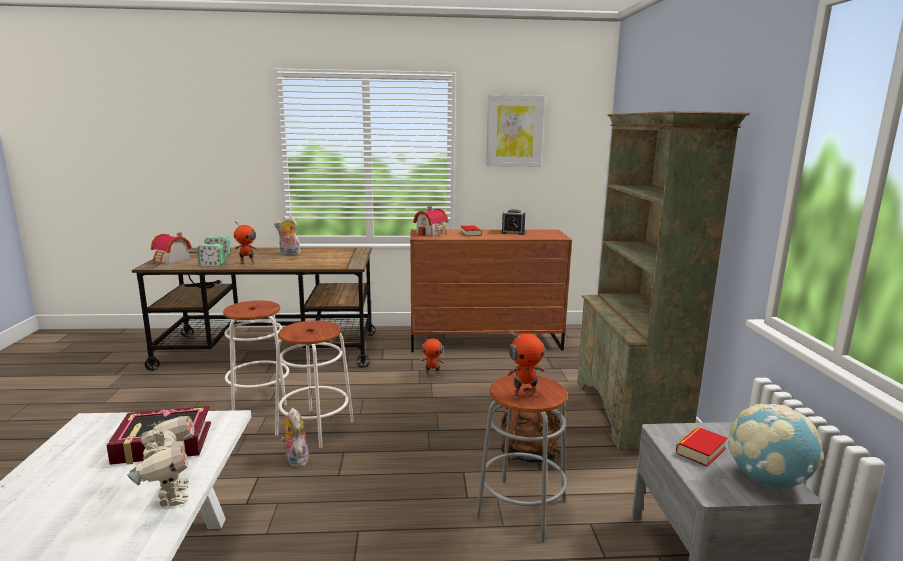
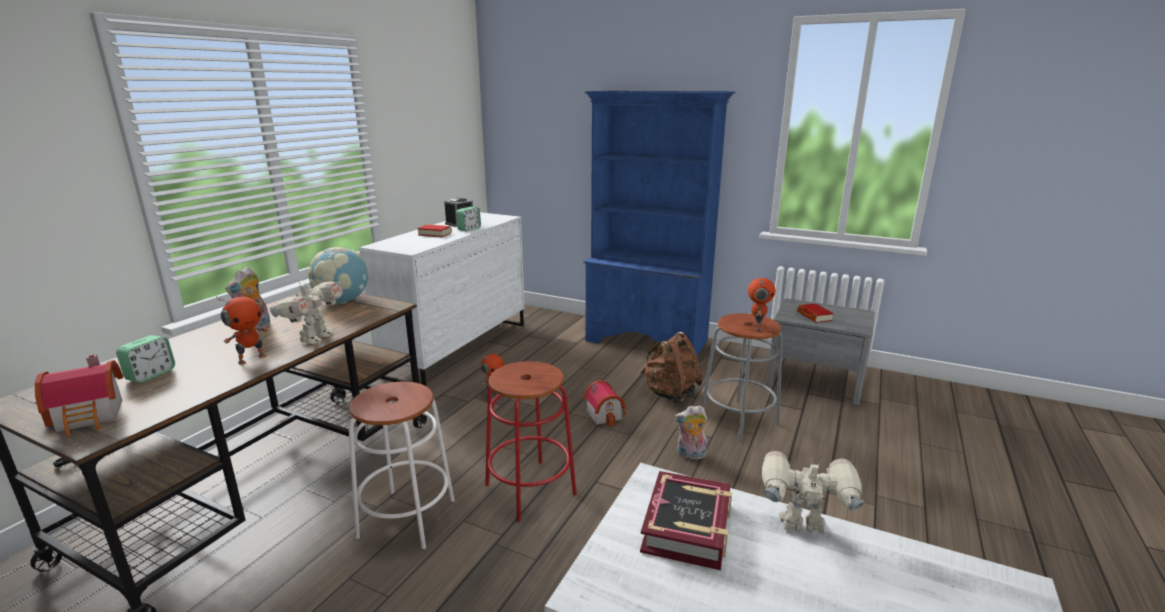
camera: 60 degrees left, 5 degrees up
alarm clock [197,244,225,267] -> alarm clock moved to [456,207,481,231]
white stool [275,320,354,448] -> red stool [485,361,577,521]
plush toy [281,408,309,467] -> plush toy moved to [674,405,707,459]
brown dresser [410,229,572,352] -> white dresser [359,212,525,386]
toy house [413,206,448,236] -> toy house moved to [584,380,627,426]
picture [486,95,545,167] -> none
green bookcase [577,111,750,450] -> blue bookcase [584,91,735,355]
globe [728,404,823,488] -> globe moved to [308,247,369,304]
none -> toy robot [269,278,343,344]

